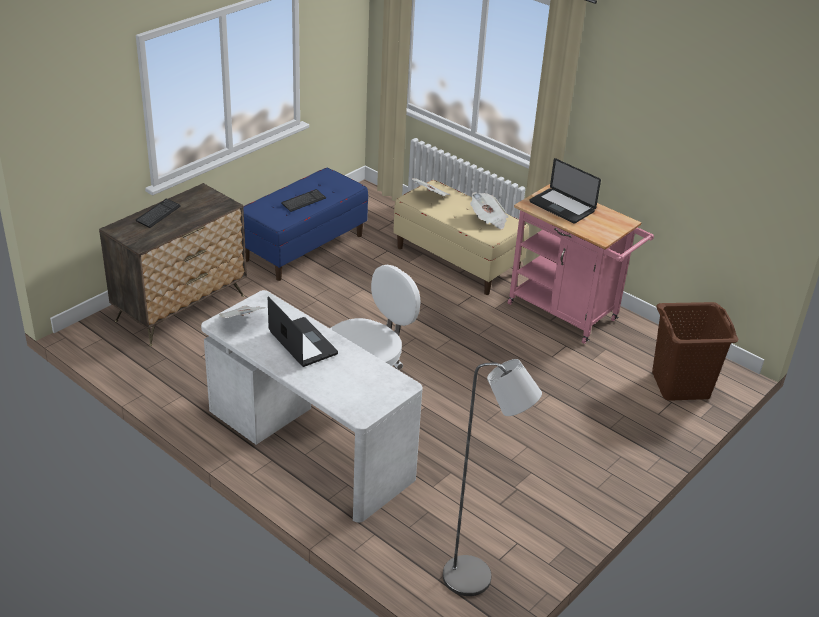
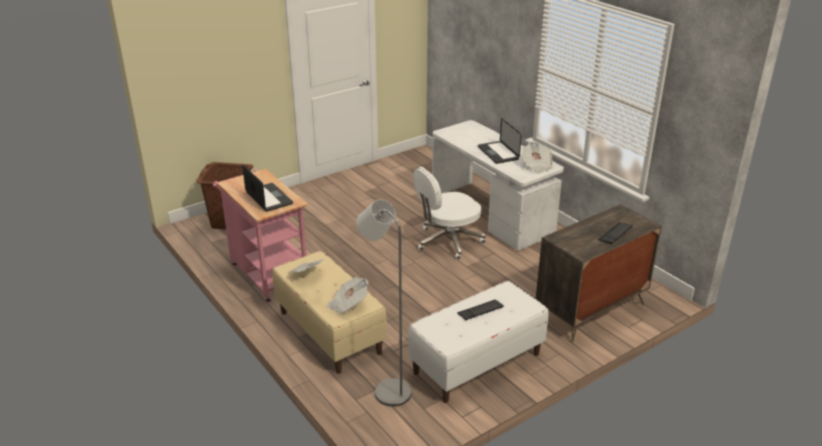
camera: 165 degrees left, 5 degrees down
blue bench [243,168,368,281] -> white bench [408,281,549,403]
grey floor lamp [443,359,542,596] -> grey floor lamp moved to [356,200,412,407]

